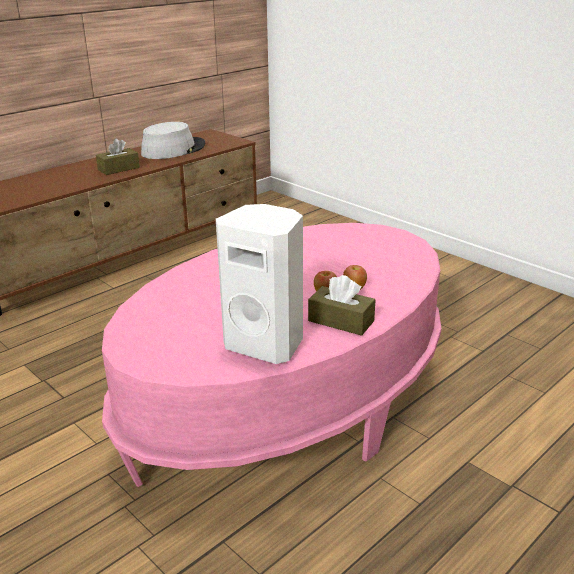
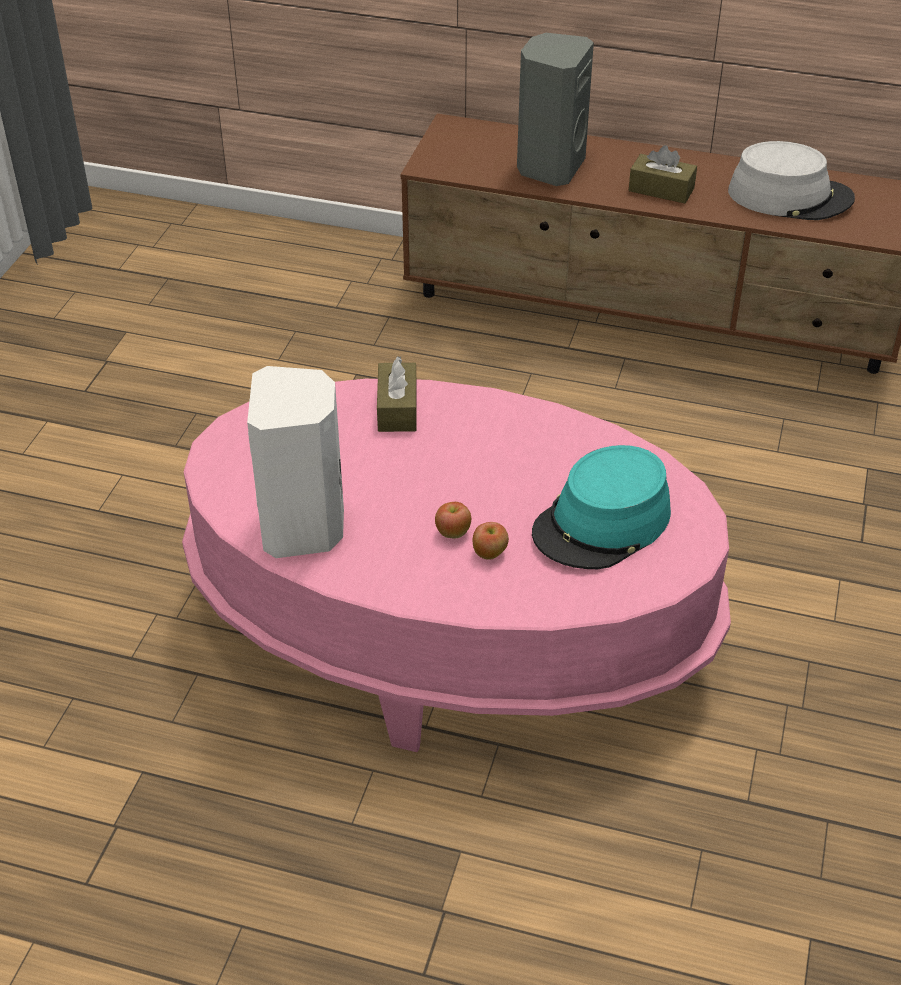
camera: 60 degrees right, 15 degrees up
brown tissue box [308,275,376,336] -> brown tissue box moved to [377,356,417,432]
none -> grey speaker [517,33,594,186]
none -> turquoise hat [532,445,671,569]

